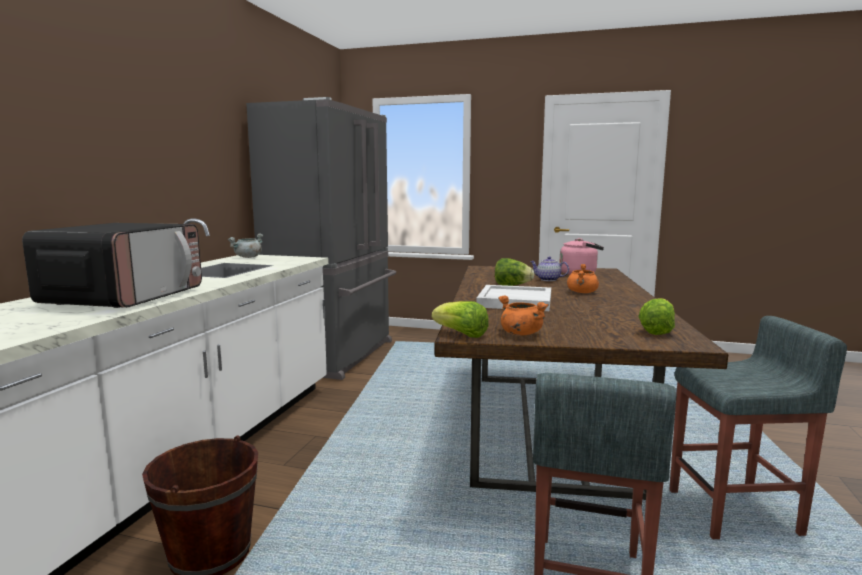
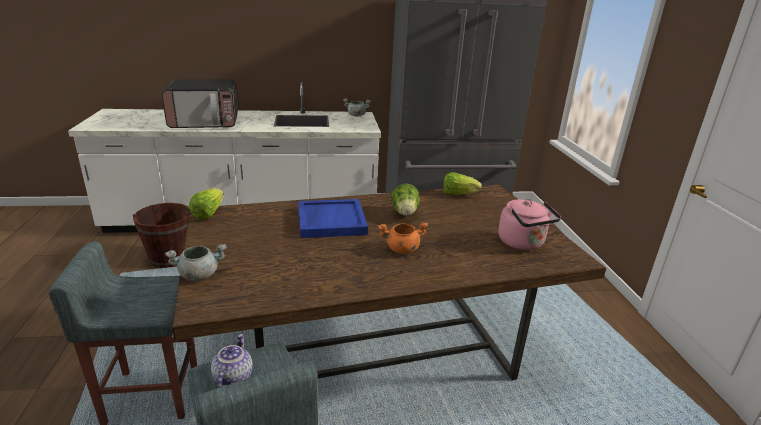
camera: 65 degrees right, 15 degrees up
white tray [476,285,551,311] -> blue tray [298,199,368,238]
orange cooking pot [498,295,549,336] -> none
teapot [530,256,569,281] -> teapot moved to [211,334,253,388]
lettuce [638,298,675,335] -> lettuce moved to [443,172,482,195]
none -> grey cooking pot [165,244,227,281]

